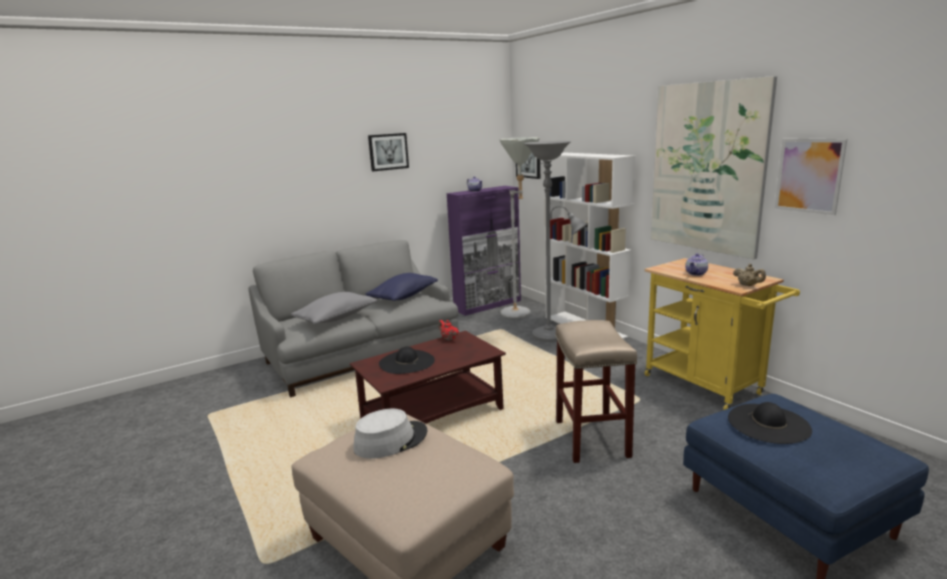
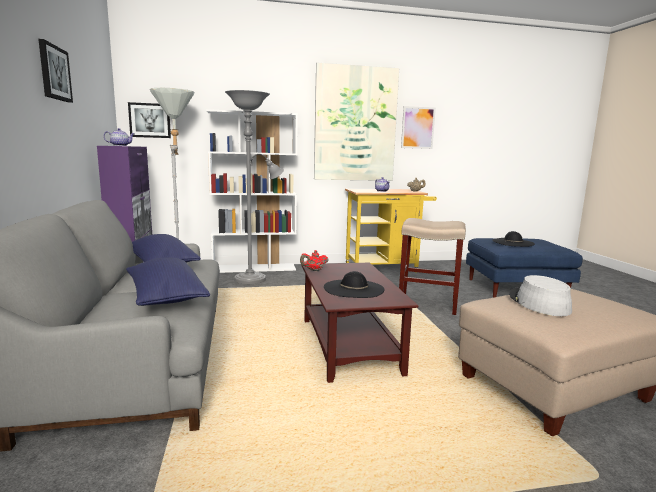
camera: 70 degrees left, 5 degrees down
grey pillow [291,292,378,324] -> blue pillow [126,257,210,306]

